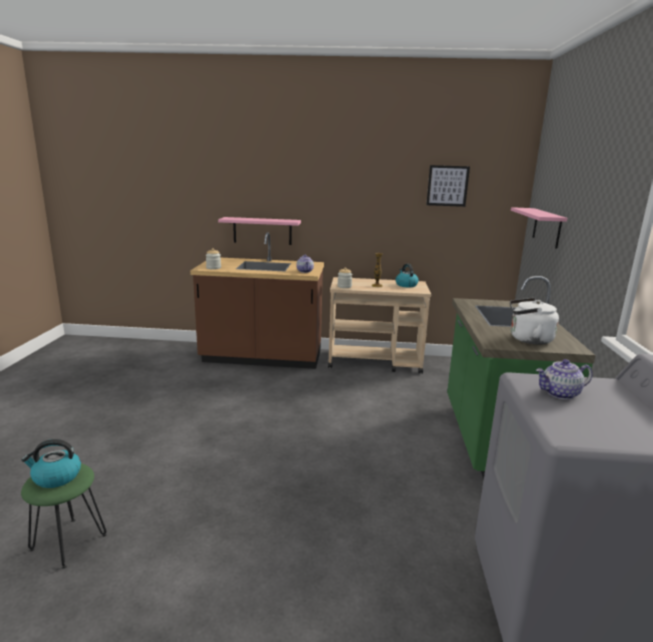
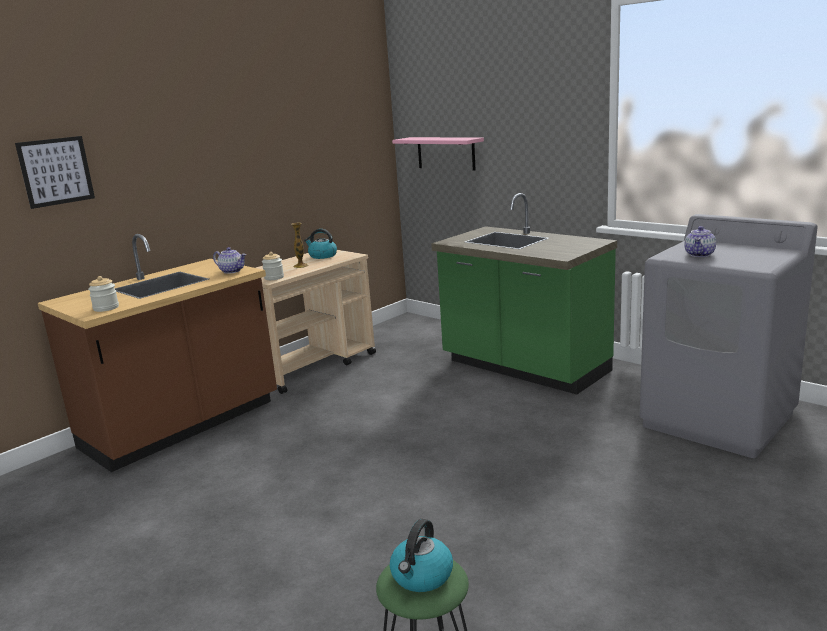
camera: 50 degrees left, 0 degrees up
pink shelf [218,217,301,245] -> none
picture [426,165,470,207] -> picture moved to [15,136,95,209]
white kettle [510,298,559,345] -> none

